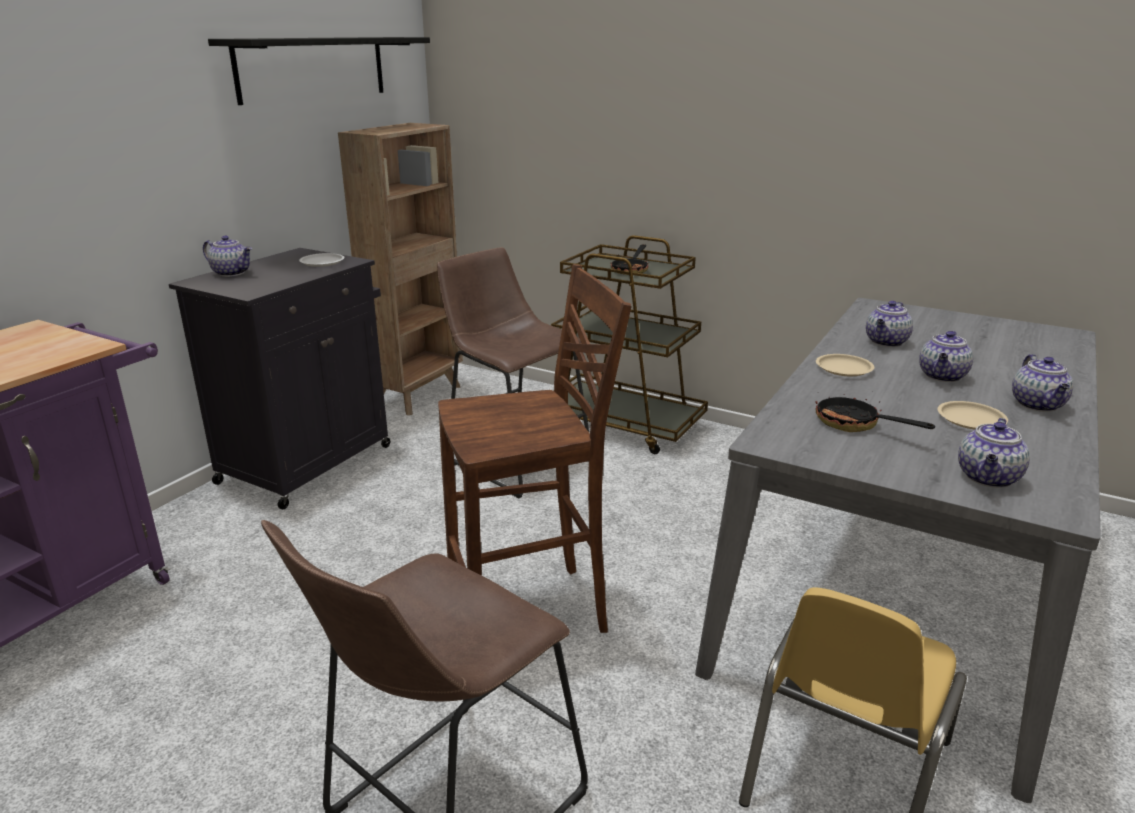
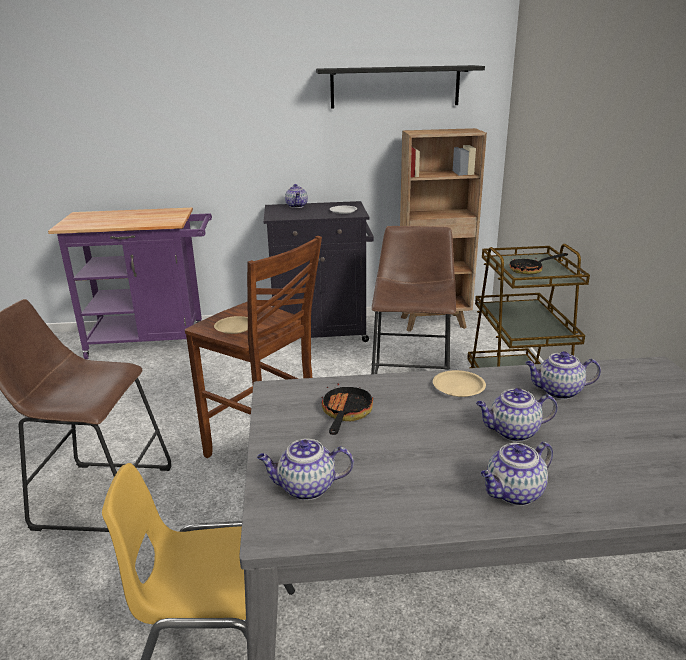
camera: 55 degrees right, 0 degrees up
beige plate [938,401,1008,430] -> beige plate moved to [214,316,248,334]

